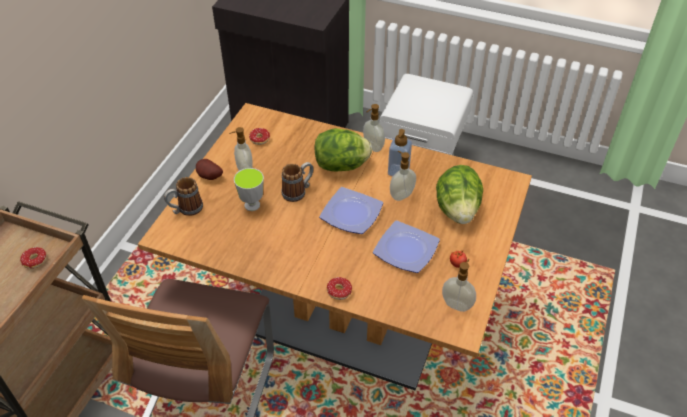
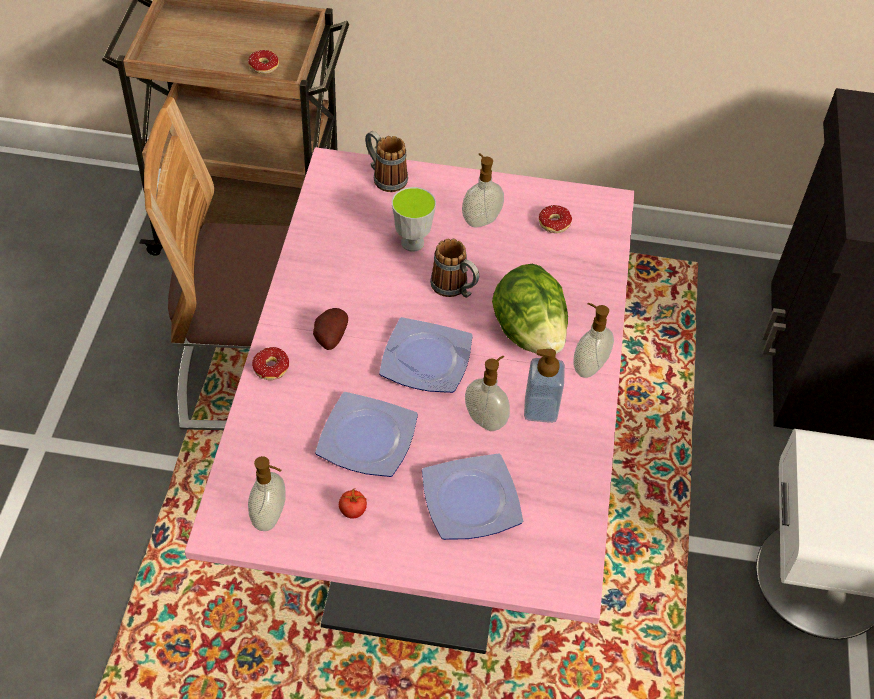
camera: 75 degrees right, 5 degrees up
brown dining table [138,103,532,390] -> pink dining table [185,147,634,654]
potato [196,159,223,180] -> potato moved to [313,308,348,350]
lettuce [436,165,483,224] -> plate [422,454,523,540]

